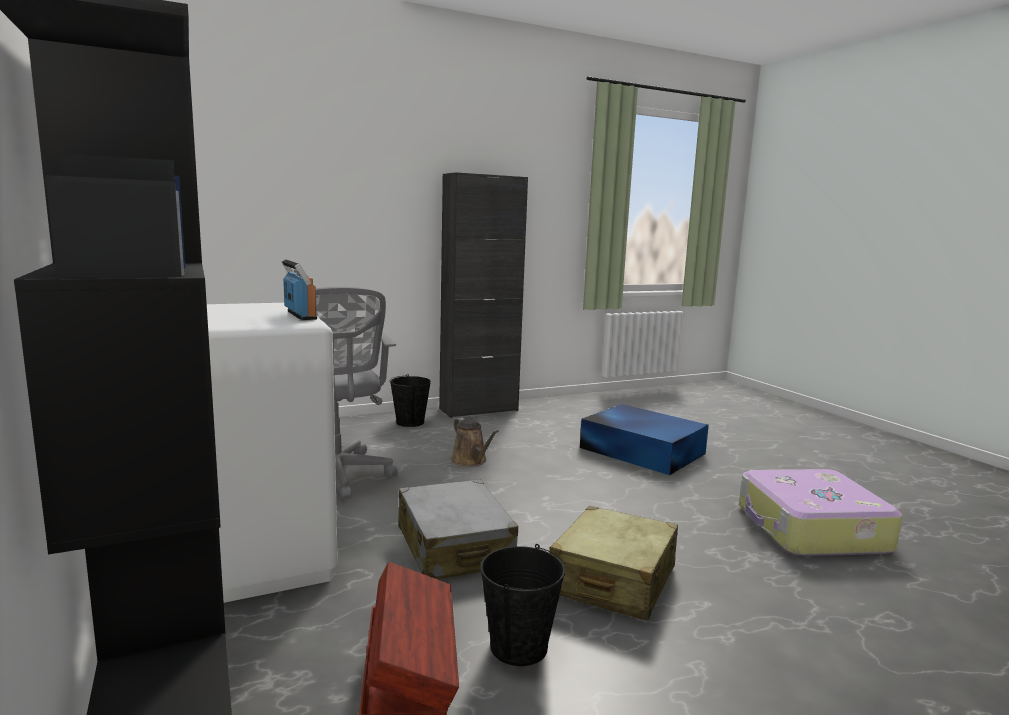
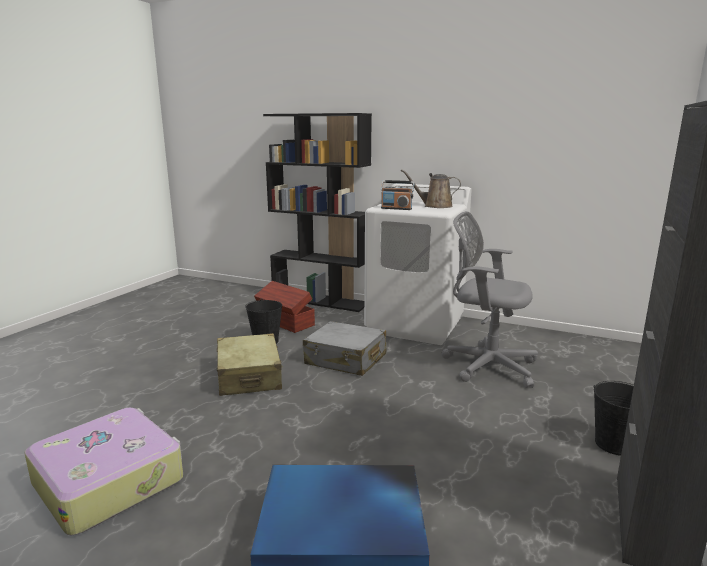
camera: 140 degrees right, 5 degrees up
brown watering can [451,418,499,466] -> brown watering can moved to [401,169,461,208]

